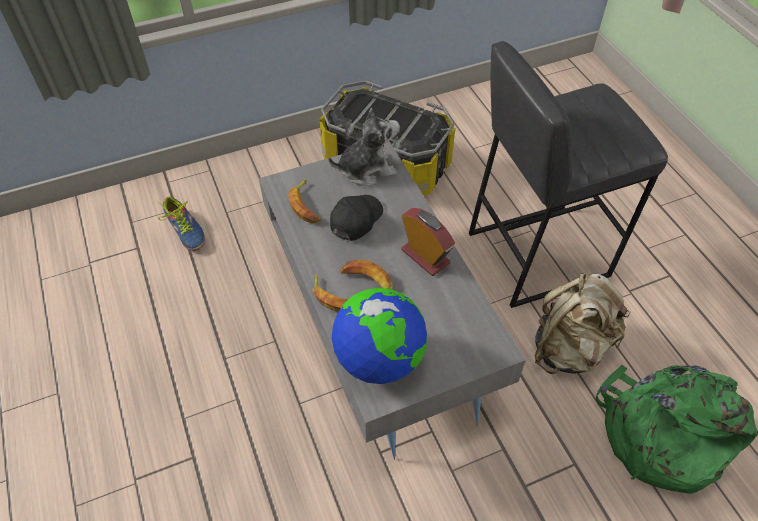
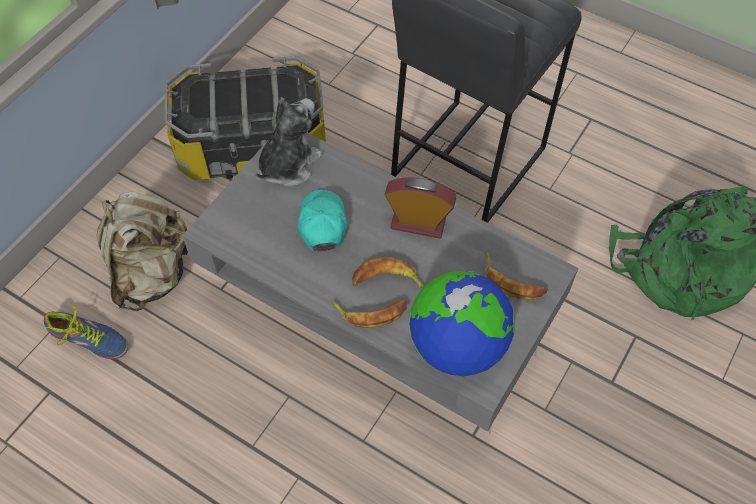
camera: 35 degrees left, 5 degrees up
banana [288,179,321,223] -> banana moved to [485,252,548,300]
black cap [330,195,383,241] -> turquoise cap [298,190,348,251]
beige backpack [534,273,630,374] -> beige backpack moved to [97,192,188,311]

